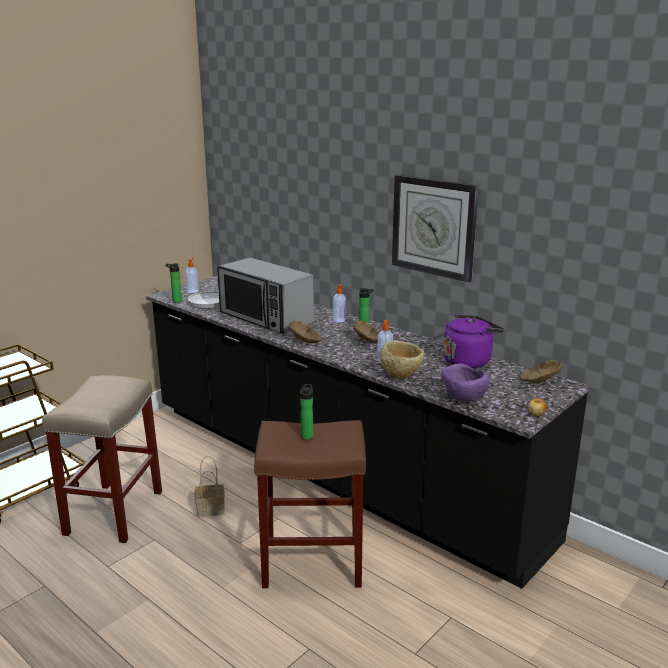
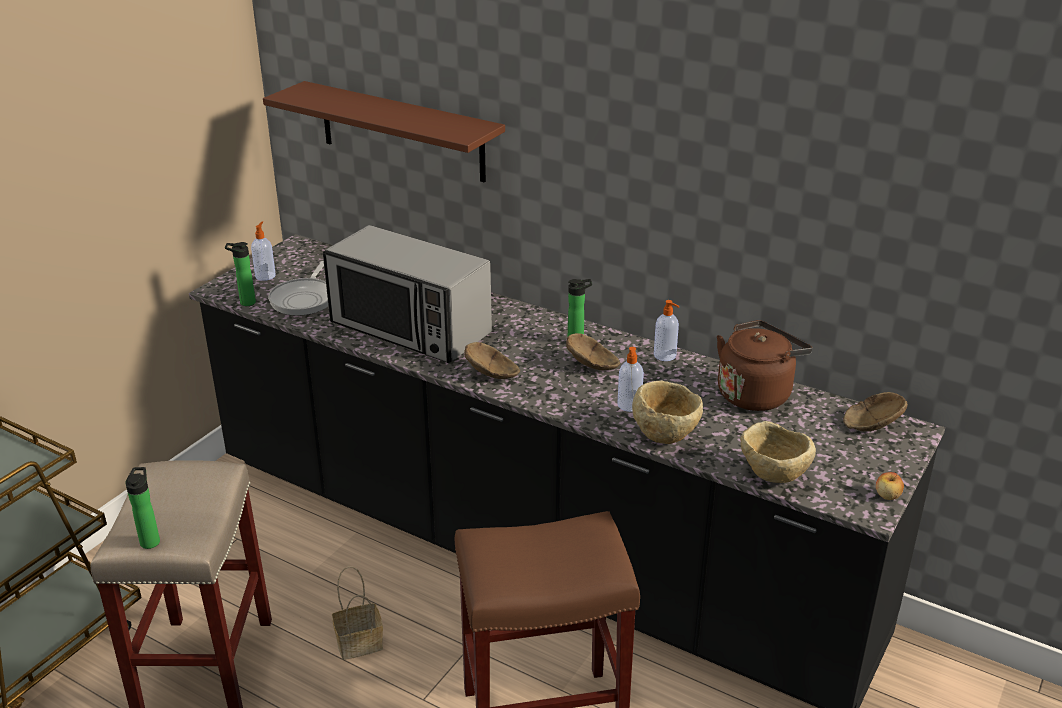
camera: 10 degrees left, 10 degrees up
bottle [300,384,313,439] -> bottle moved to [126,467,160,549]
soap dispenser [333,285,346,322] -> soap dispenser moved to [654,300,680,361]
wall clock [392,175,479,283] -> none
purple bowl [441,363,490,401] -> beige bowl [740,421,816,483]
purple kettle [443,314,504,368] -> brown kettle [717,320,812,411]
none -> brown shelf [263,81,505,183]

